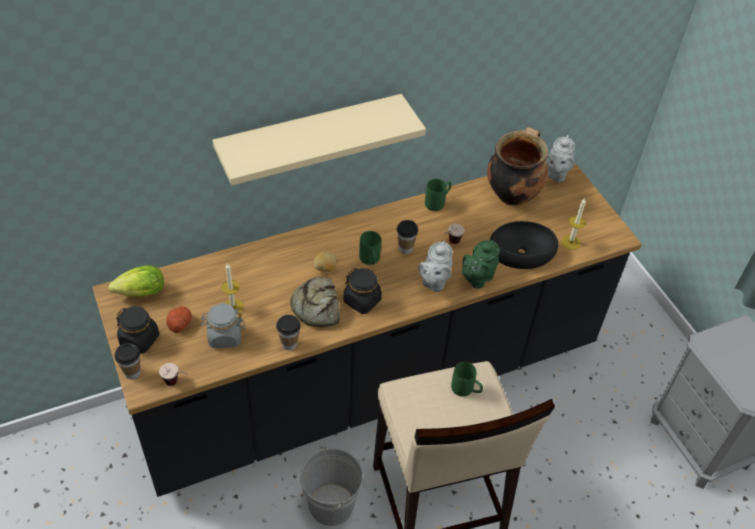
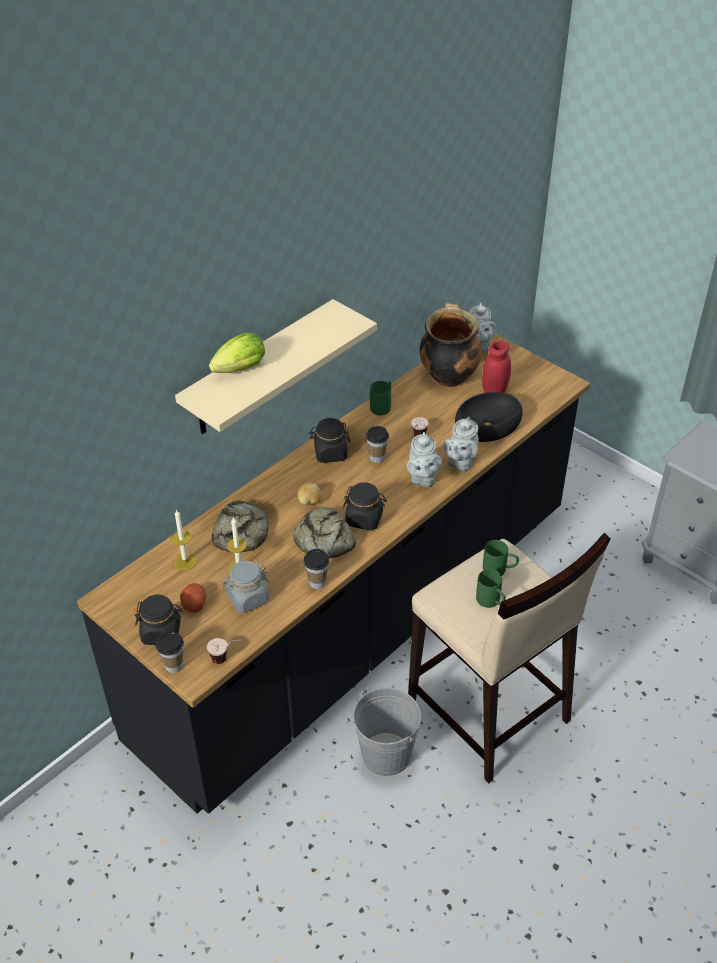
camera: 20 degrees left, 5 degrees down
lettuce [108,265,164,296] -> lettuce moved to [209,333,265,373]
green mug [359,231,381,265] -> green mug moved to [476,569,506,608]
green teapot [462,240,500,288] -> grey teapot [444,417,479,471]
candle [561,198,586,250] -> candle moved to [171,509,197,571]
none -> bread [212,500,269,552]
none -> black jar [309,418,351,463]
none -> red jar [482,340,511,393]

